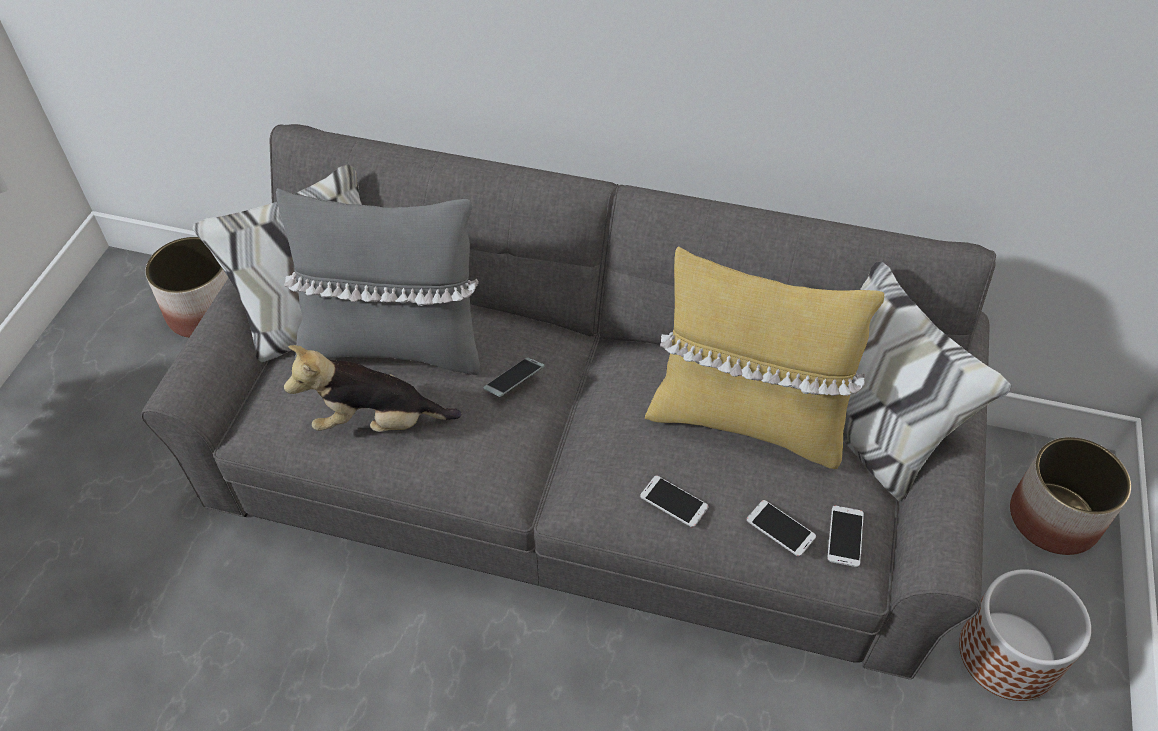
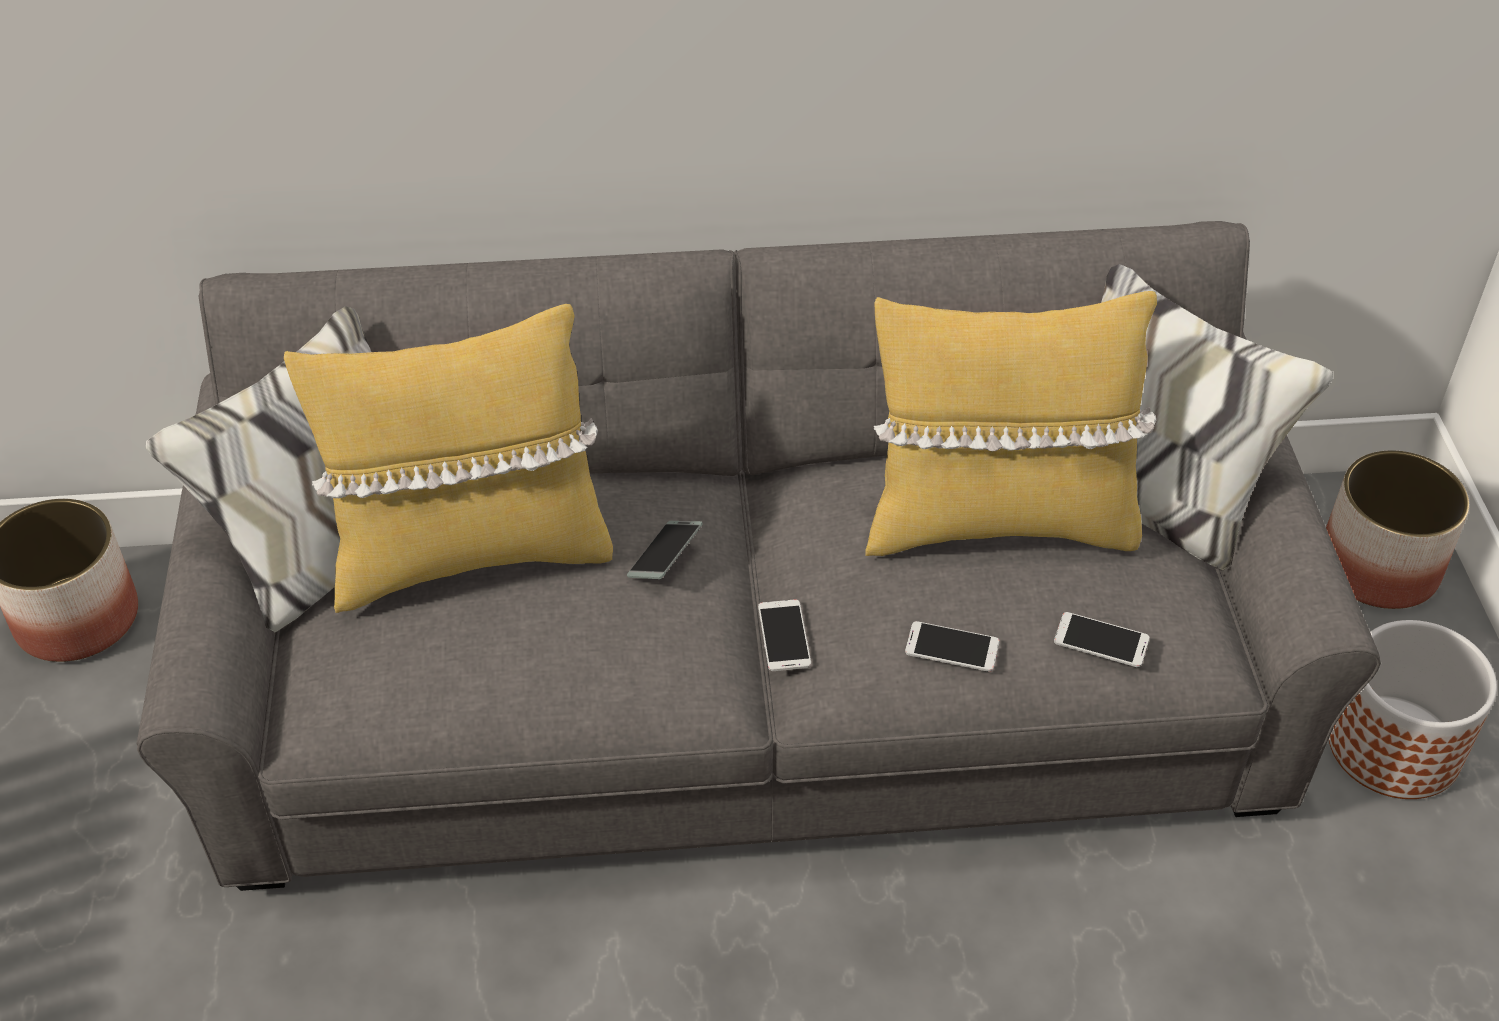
camera: 20 degrees left, 5 degrees down
grey pillow [276,188,480,375] -> yellow pillow [284,304,613,613]
plush toy [284,345,462,432] -> none
phone [827,505,864,567] -> phone moved to [758,599,811,671]

